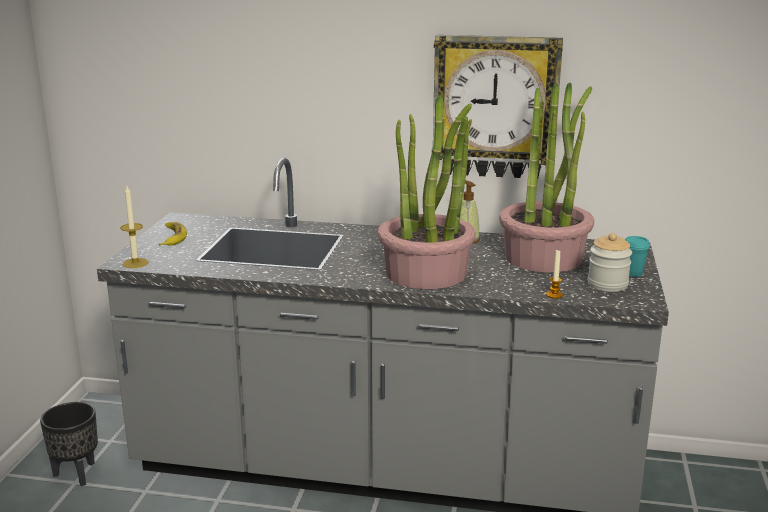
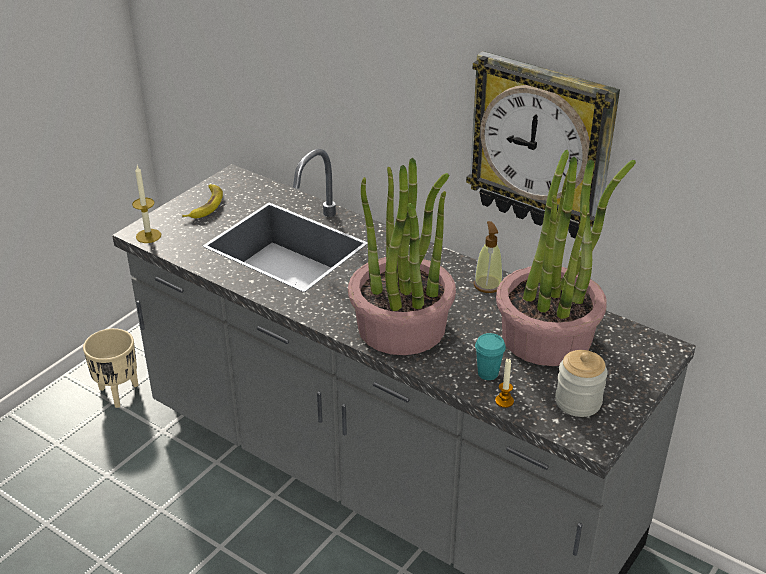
camera: 25 degrees right, 15 degrees up
black planter [40,402,98,486] -> beige planter [83,328,138,408]
turquoise cup [625,236,650,277] -> turquoise cup moved to [475,333,506,380]

